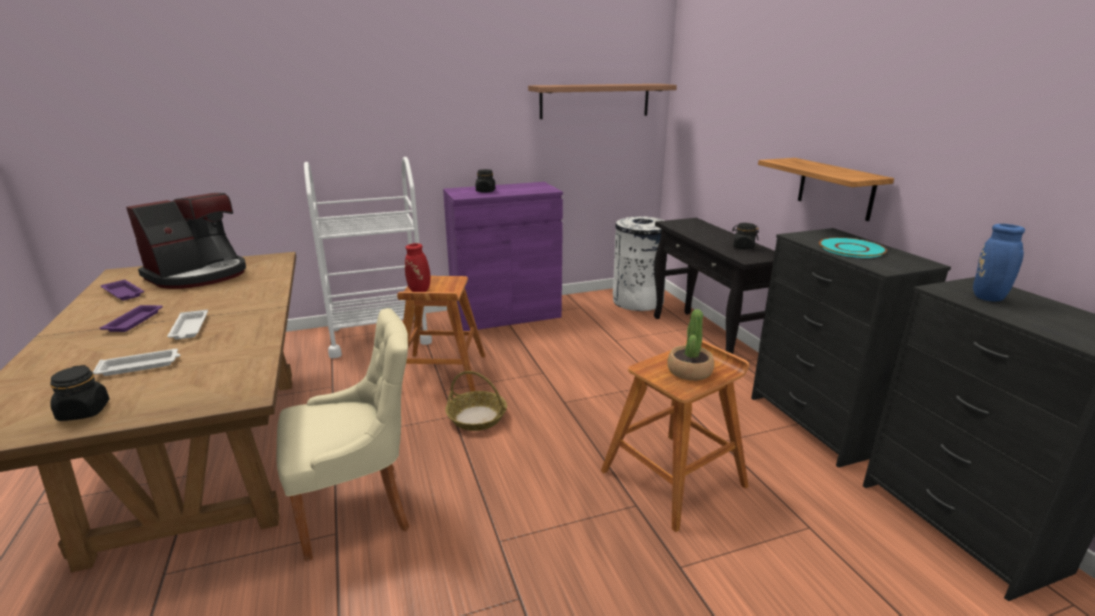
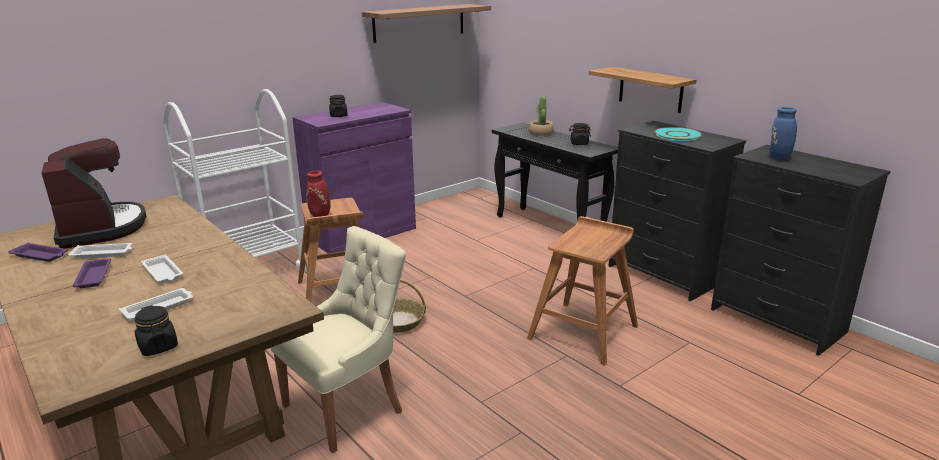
camera: 20 degrees left, 0 degrees up
coffee machine [126,193,246,289] -> coffee machine turned 45 degrees counterclockwise [42,138,147,249]
white trash can [613,216,667,311] -> none
potted plant [667,309,714,381] -> potted plant moved to [529,96,554,136]
none -> white tray [68,243,132,258]

